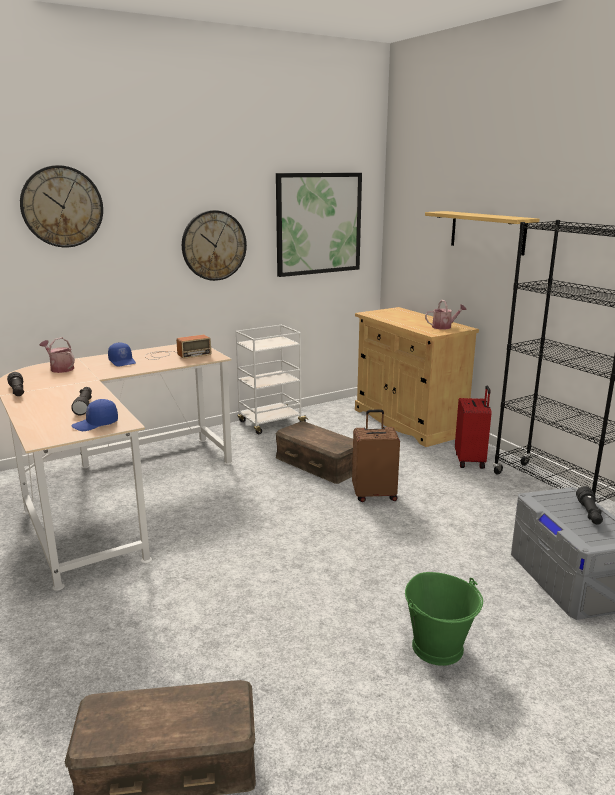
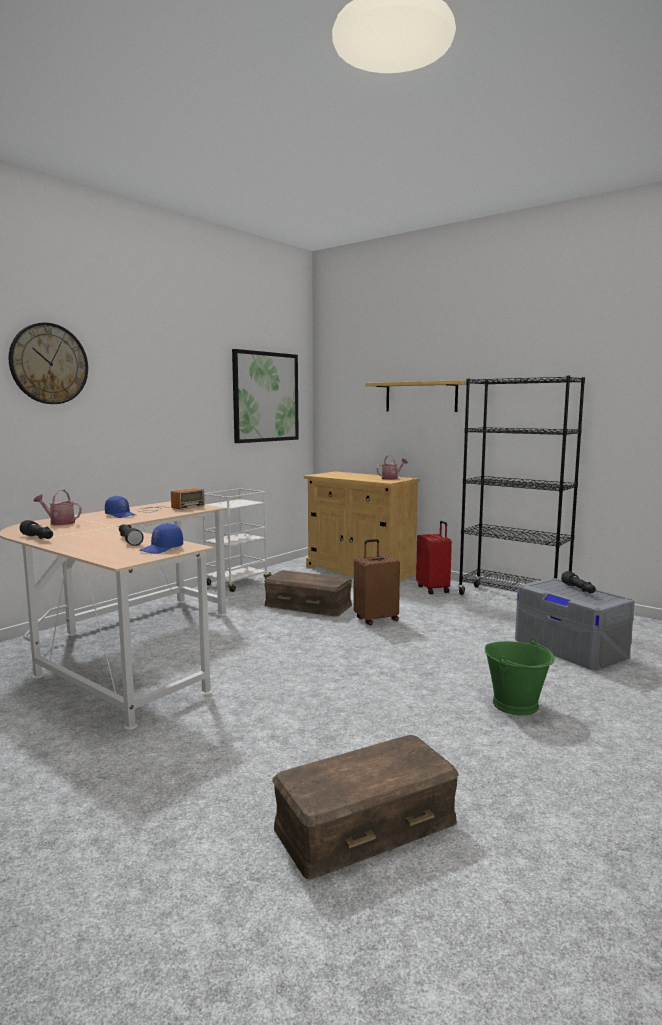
camera: 20 degrees left, 10 degrees down
wall clock [182,210,247,281] -> none

